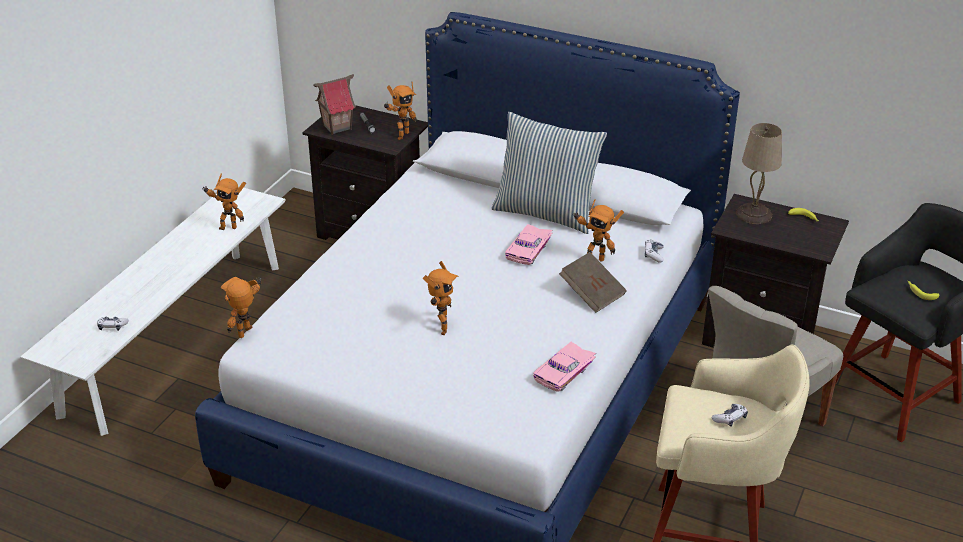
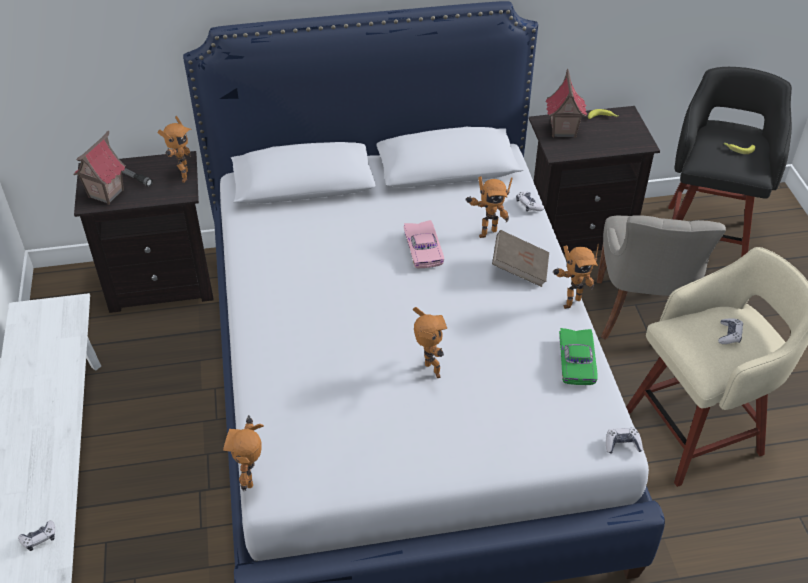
camera: 35 degrees left, 10 degrees up
toy robot [202,174,246,230] -> toy robot moved to [553,244,599,309]
pillow [492,112,607,234] -> none
pink toy car [533,342,596,392] -> green toy car [559,328,598,385]
beige table lamp [736,123,782,224] -> toy house [546,69,587,138]
none -> game controller [606,428,643,454]

